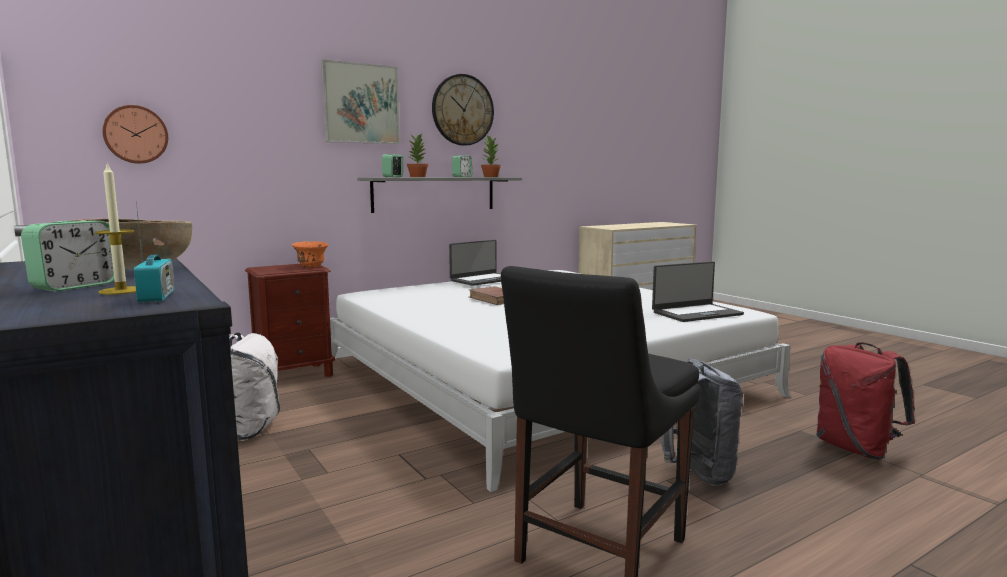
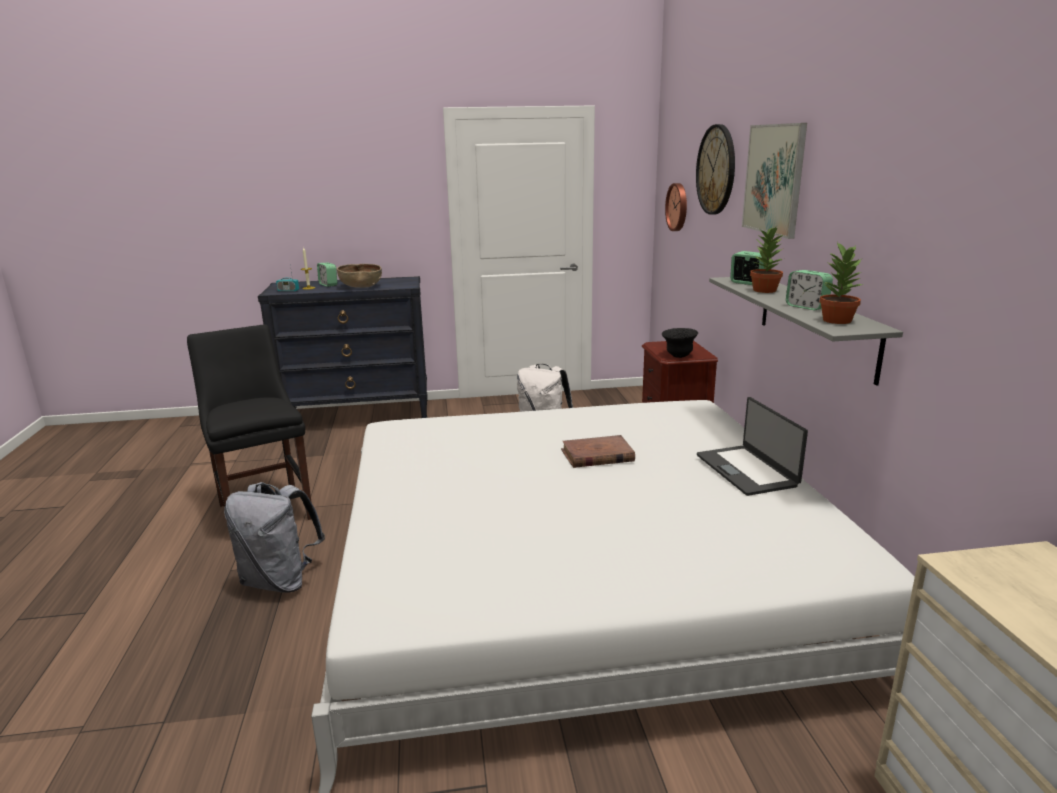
camera: 115 degrees right, 10 degrees up
orange bowl [292,242,328,268] -> black bowl [662,328,698,358]
wall clock [432,74,494,146] -> wall clock moved to [696,124,735,215]
laptop [652,261,744,322] -> none
red backpack [816,343,915,460] -> none

